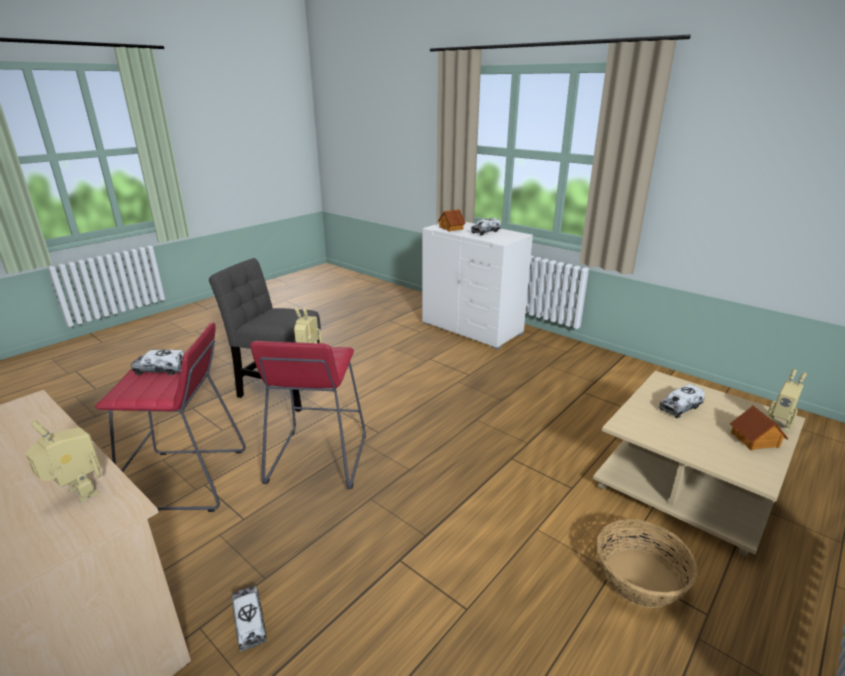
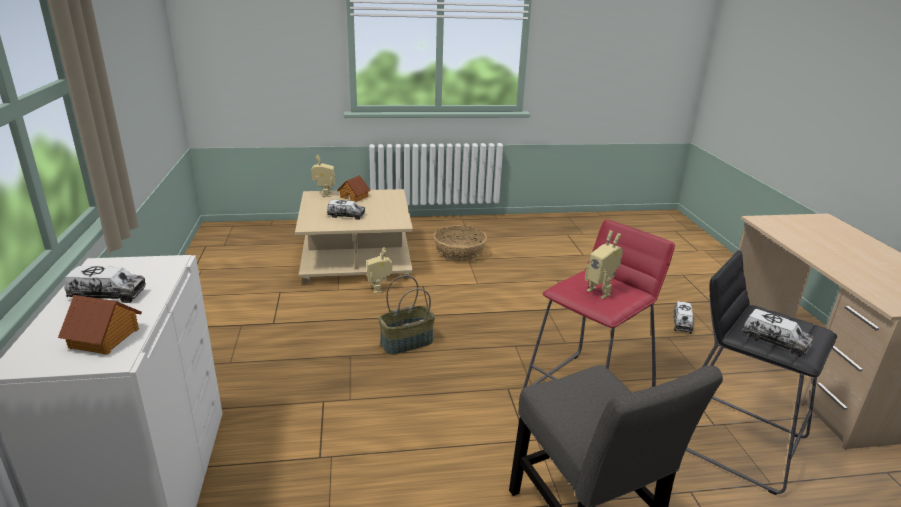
camera: 140 degrees left, 0 degrees up
toy robot [26,420,101,503] -> toy robot moved to [367,247,392,294]
red stool [95,322,246,512] -> black stool [686,250,837,495]
none -> basket [378,275,435,355]

